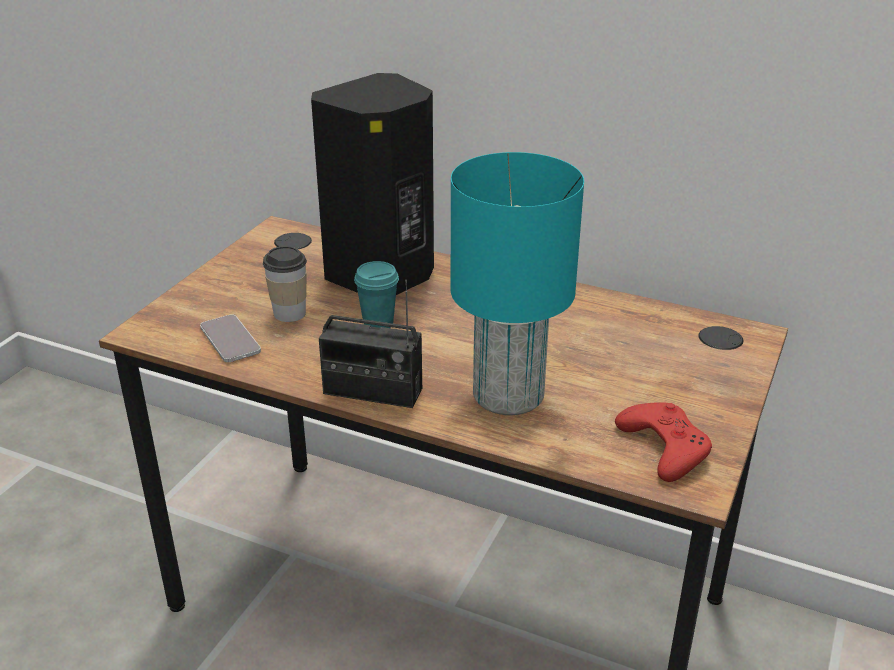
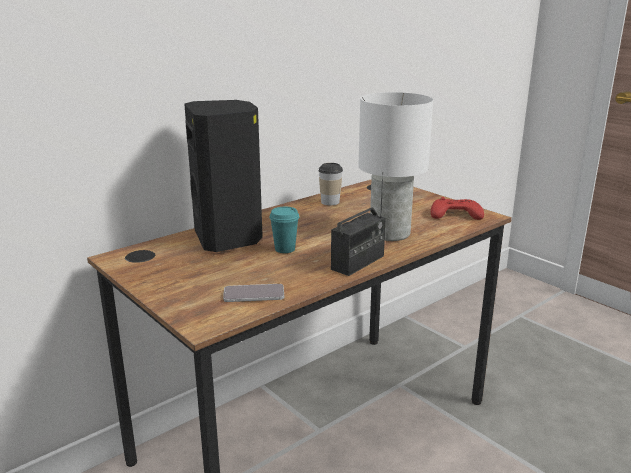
camera: 65 degrees left, 10 degrees down
cup [263,246,307,322] -> cup moved to [318,163,343,205]
turquoise table lamp [451,152,584,415] -> white table lamp [358,92,433,241]

